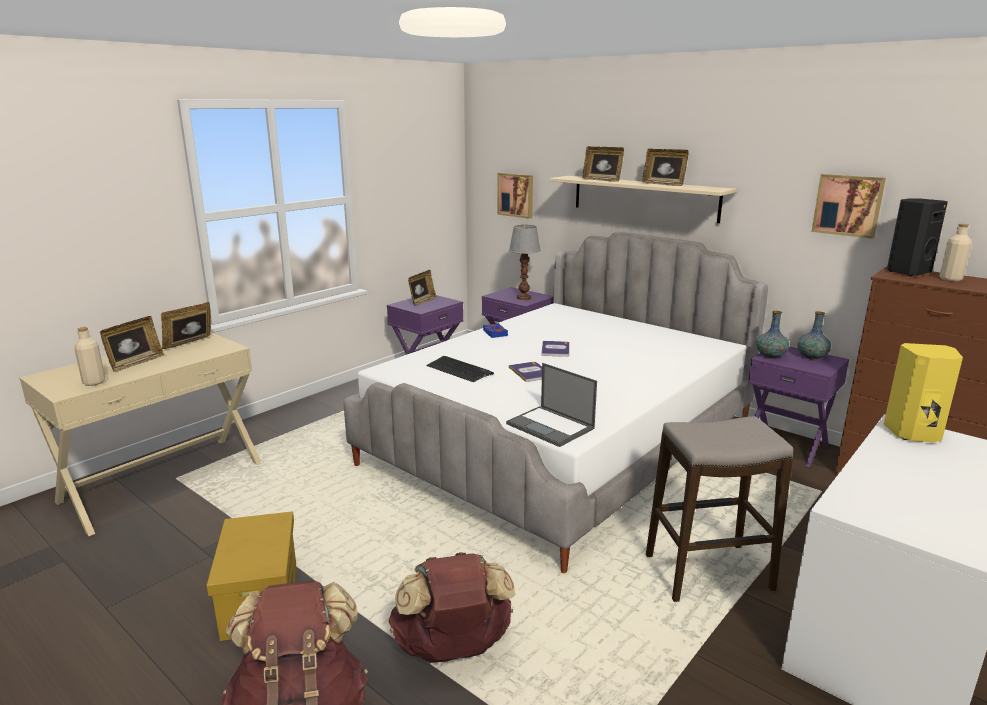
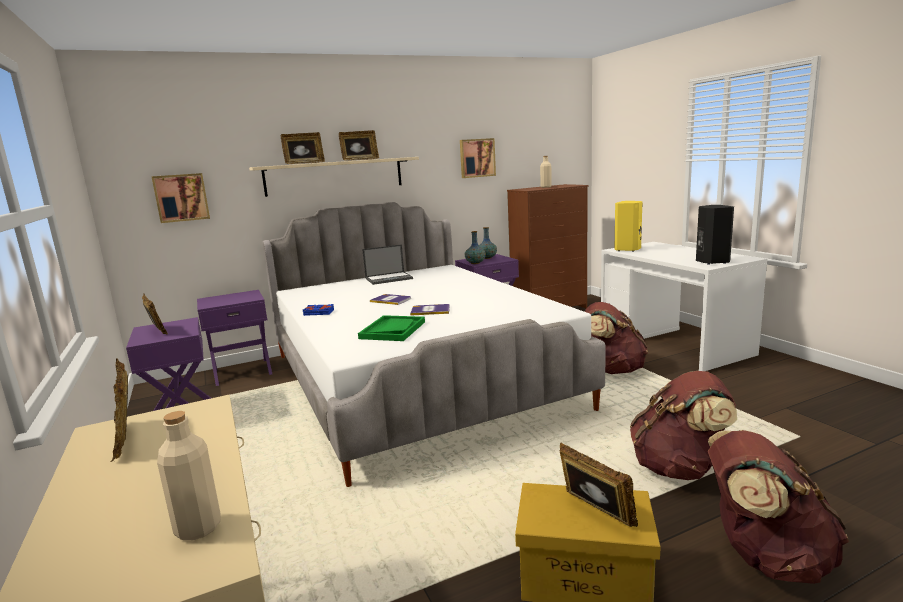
camera: 65 degrees left, 5 degrees down
picture frame [100,316,164,372] -> picture frame moved to [560,442,638,527]
keyboard [427,356,494,382] -> green tray [358,315,425,341]
laptop [506,363,597,447] -> laptop moved to [362,244,413,285]
table lamp [509,225,541,300] -> none
stool [646,416,793,602] -> brown backpack [585,302,648,374]
black speaker [887,198,948,276] -> black speaker moved to [696,205,734,265]

